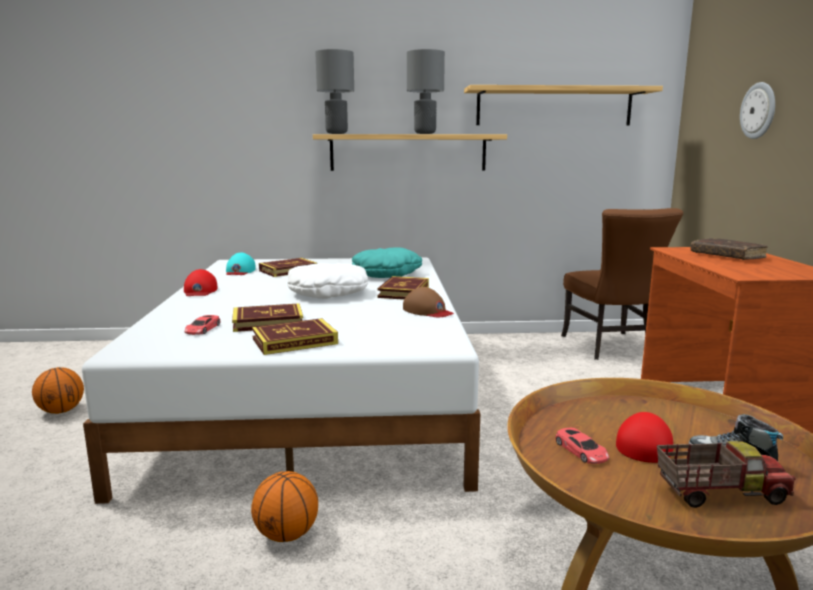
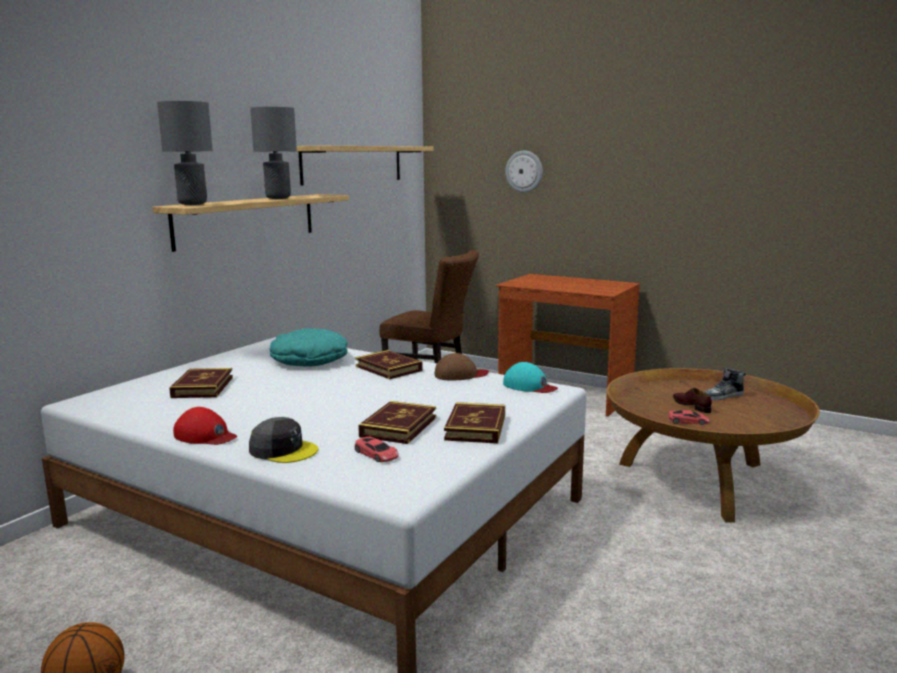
camera: 55 degrees left, 0 degrees up
turquoise cap [226,253,256,275] -> turquoise cap moved to [503,362,558,393]
basketball [251,471,318,542] -> none
white pillow [287,263,368,299] -> none
red cap [616,412,673,463] -> brown shoe [673,388,712,413]
toy truck [657,441,796,508] -> none
brown book [690,238,768,260] -> none
none -> grey cap [249,417,318,463]

